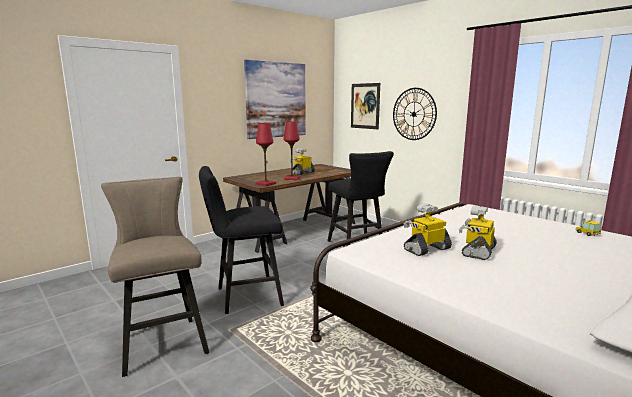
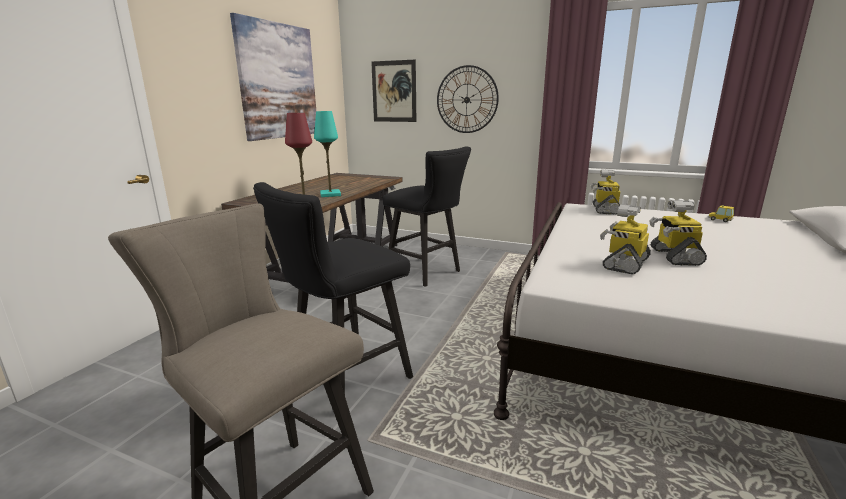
camera: 25 degrees left, 5 degrees up
red table lamp [283,121,300,180] -> turquoise table lamp [314,111,341,197]
toy robot [290,148,315,175] -> toy robot moved to [591,169,620,215]

